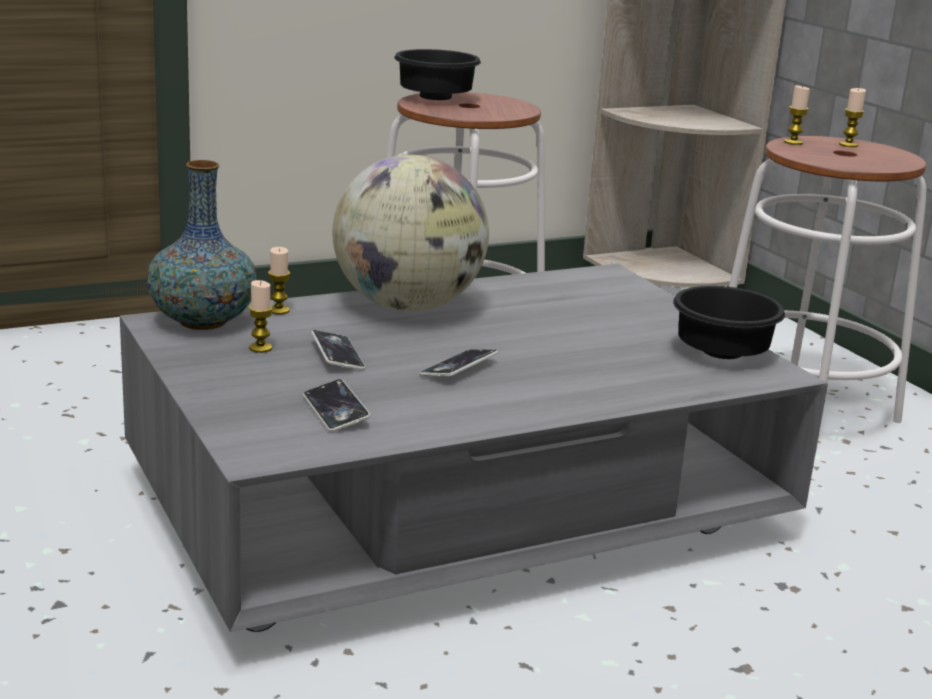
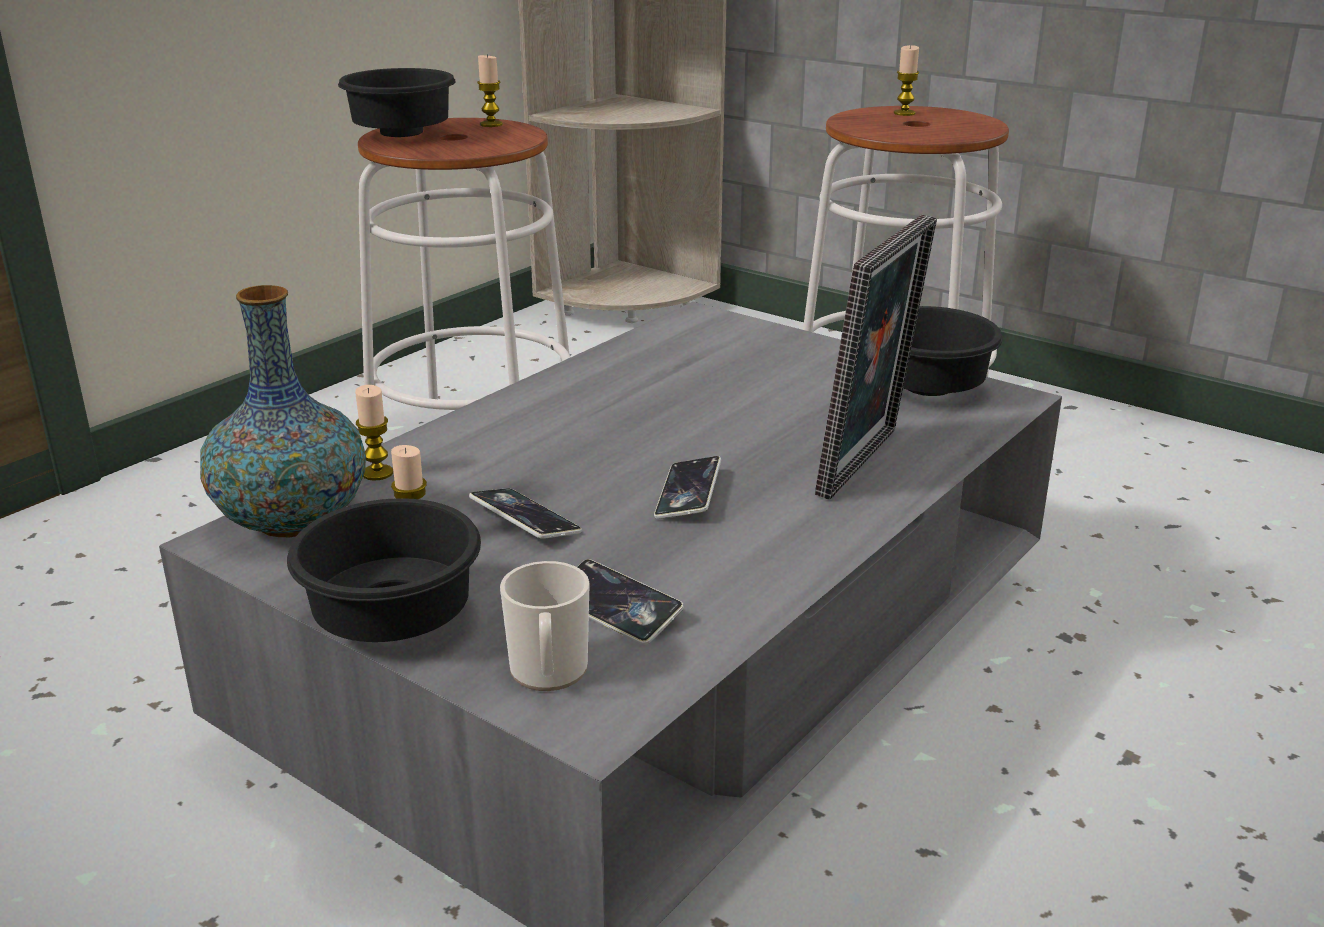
camera: 25 degrees left, 5 degrees up
globe [333,155,489,311] -> none
candle [784,85,810,145] -> candle moved to [477,54,503,127]
none -> black bowl [287,498,481,642]
none -> mug [500,561,589,691]
none -> picture frame [815,215,937,500]

